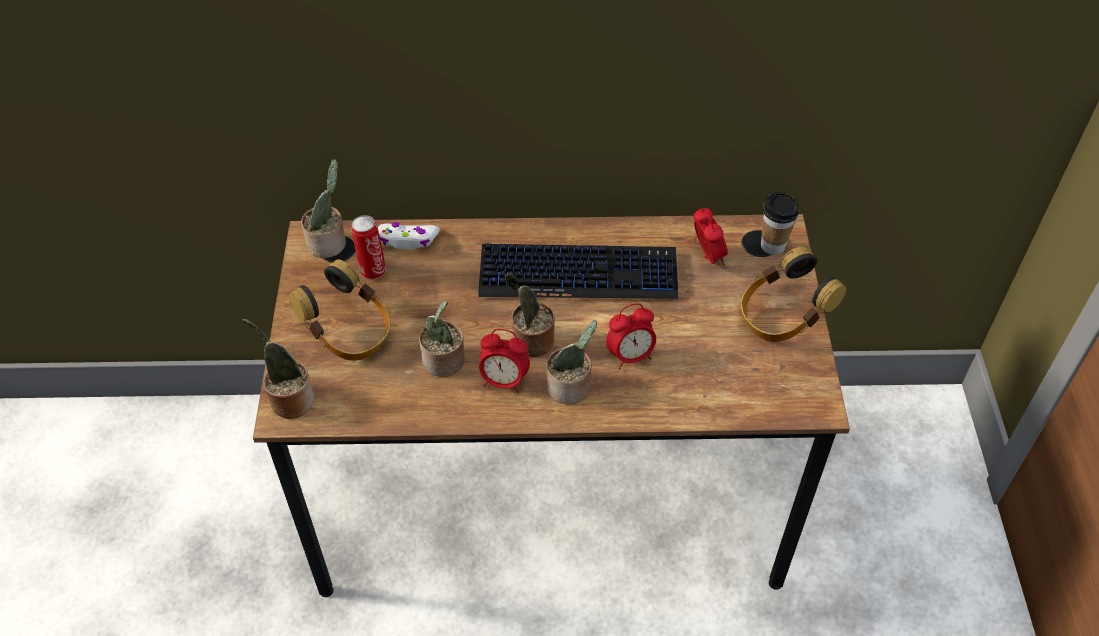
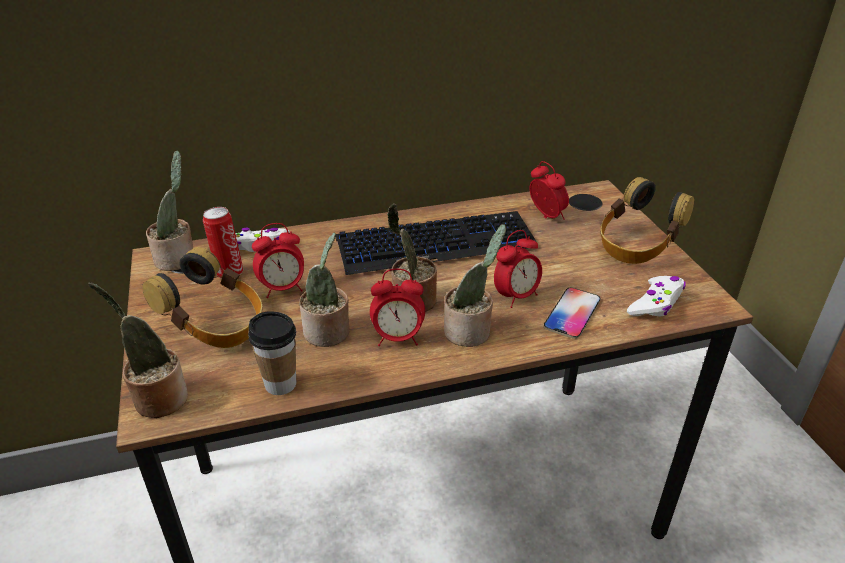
camera: 15 degrees left, 15 degrees down
cup [761,192,799,255] -> cup moved to [248,311,296,395]
none -> alarm clock [252,223,304,298]
none -> phone [544,288,600,339]
none -> white game controller [627,276,686,317]

